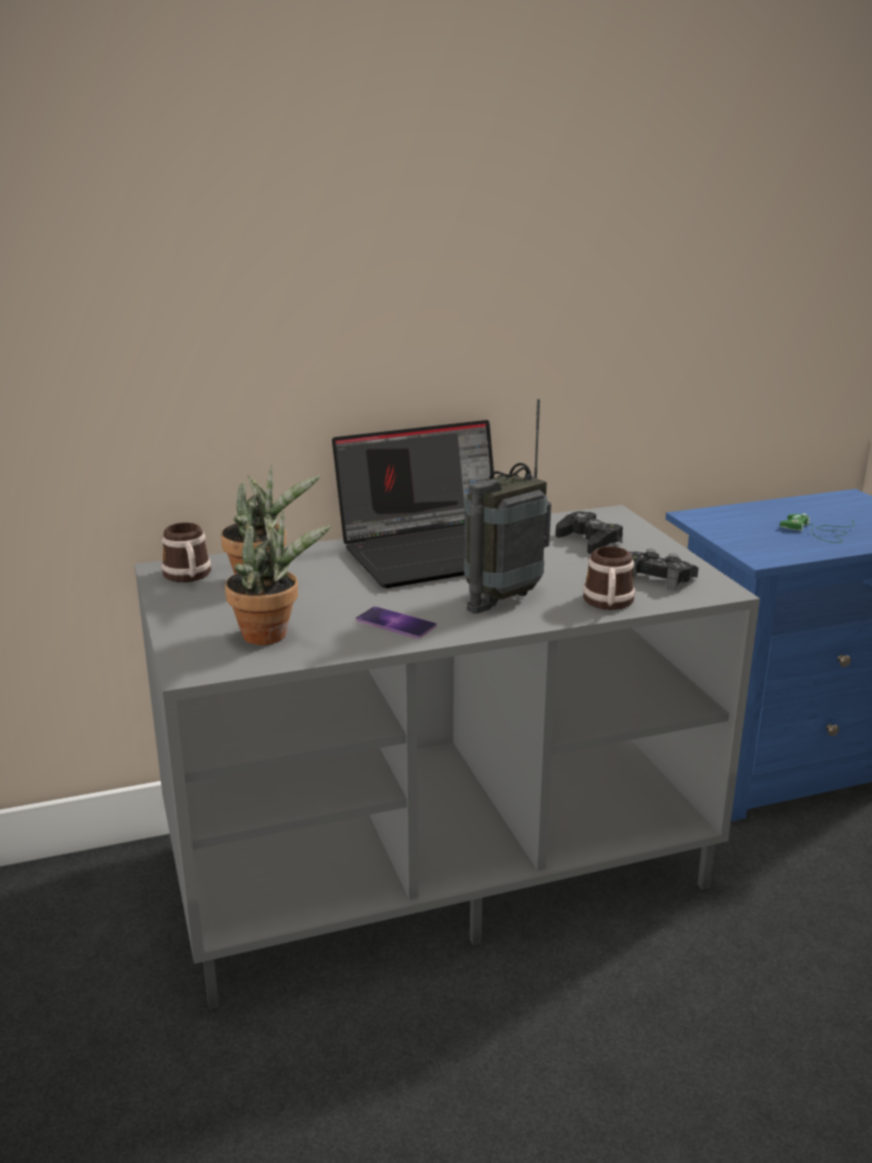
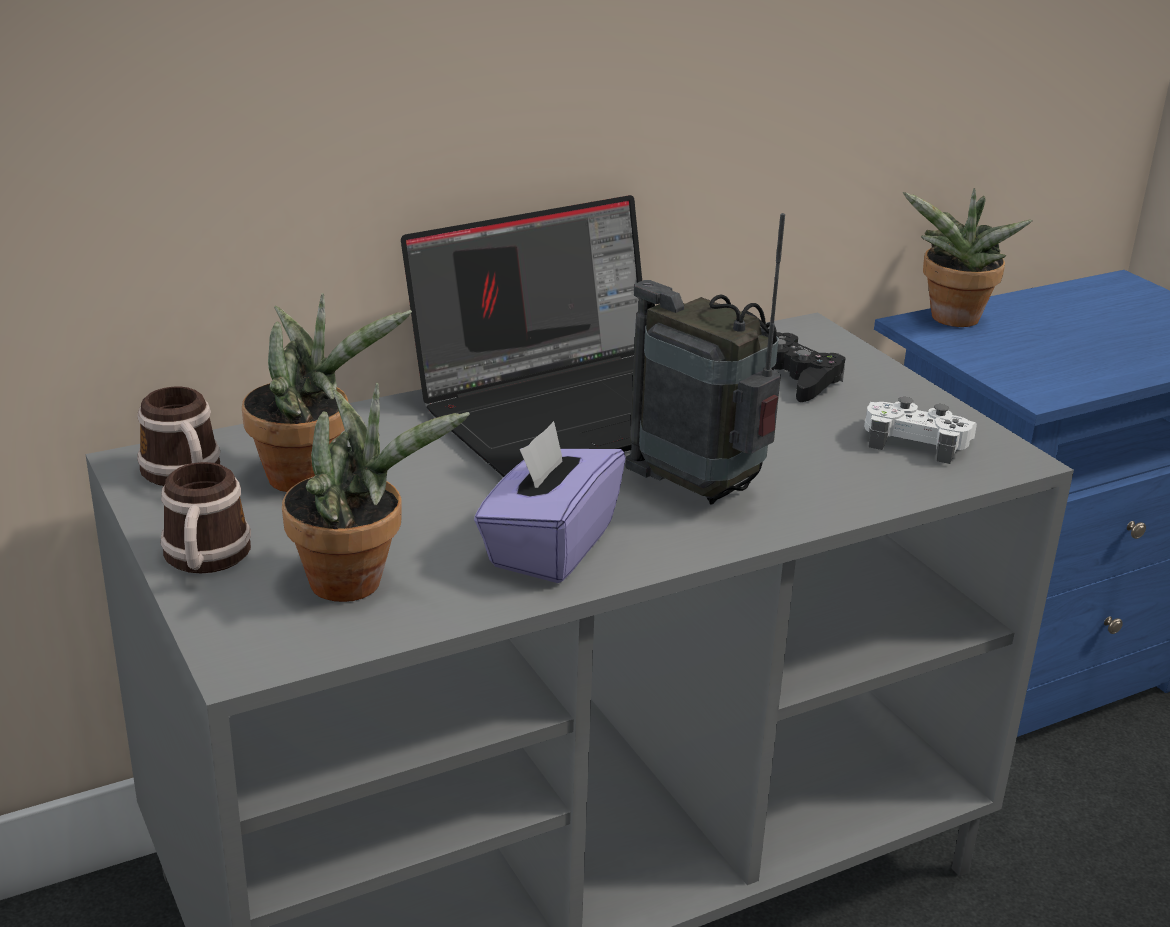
camera: 10 degrees left, 5 degrees up
phone [356,606,437,639] -> purple tissue box [474,421,626,583]
radio [464,399,551,614] -> radio turned 90 degrees clockwise [625,213,785,505]
mug [583,546,635,610] -> mug moved to [161,462,251,573]
black game controller [629,549,699,591] -> white game controller [864,397,977,464]
green game controller [780,514,855,543] -> none
none -> potted plant [903,188,1033,327]

